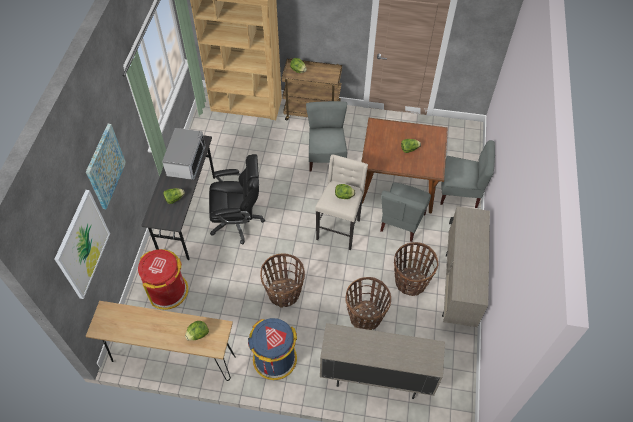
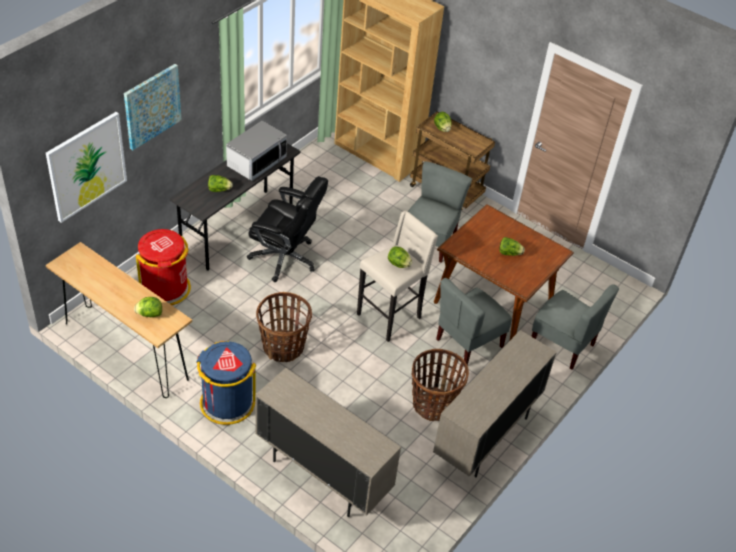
camera: 25 degrees right, 10 degrees down
basket [345,277,391,330] -> none

